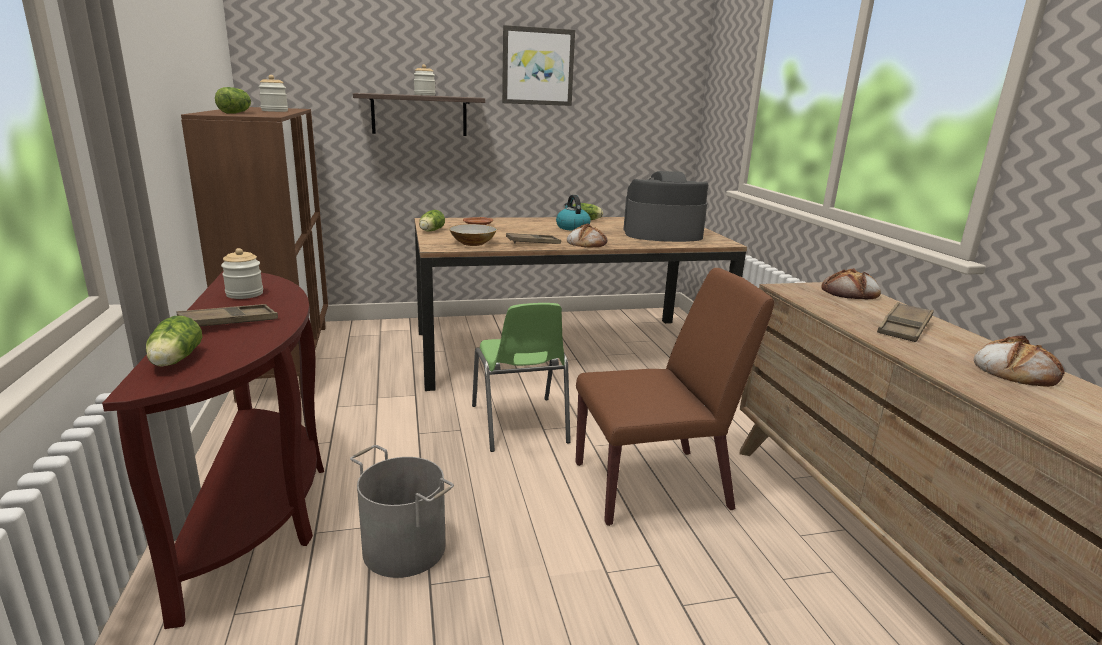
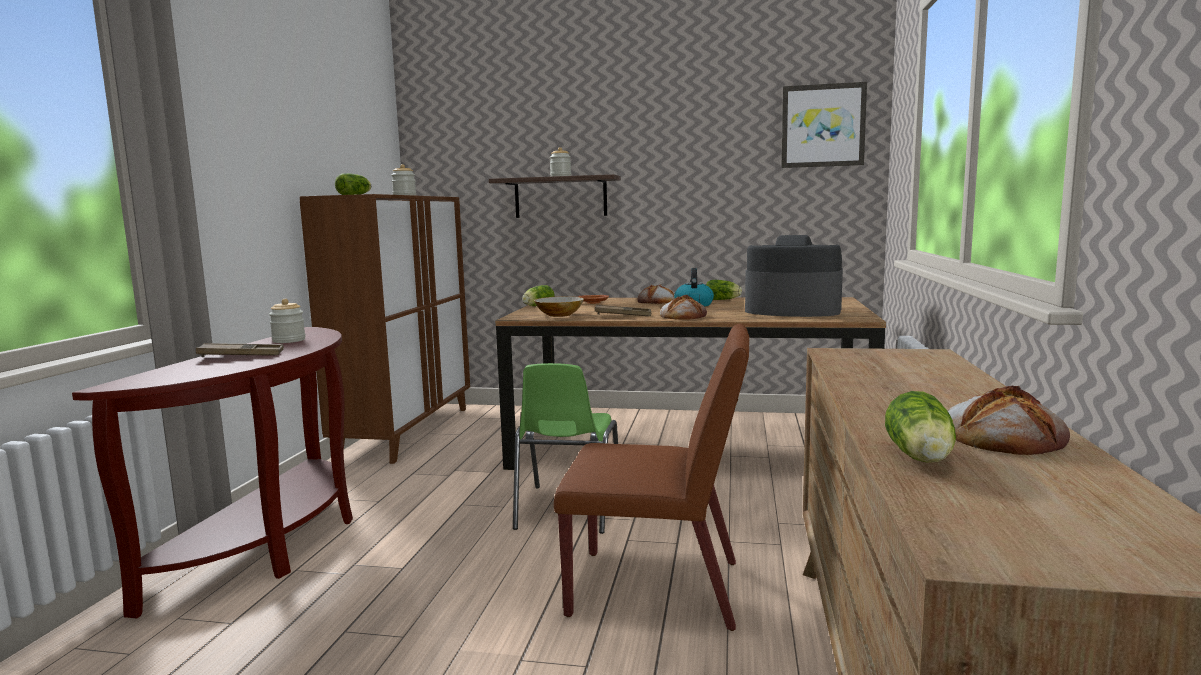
camera: 25 degrees right, 10 degrees down
lettuce [146,316,202,367] -> lettuce moved to [885,391,956,463]
grey bucket [350,445,454,578] -> none
picture [502,25,575,106] -> picture moved to [781,82,867,168]
bread [821,268,881,299] -> bread moved to [637,285,675,304]
brown tray [877,302,934,342] -> none

